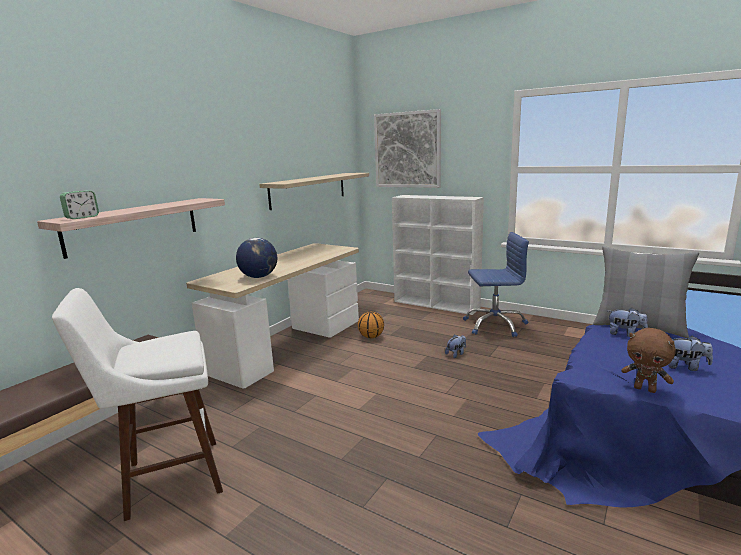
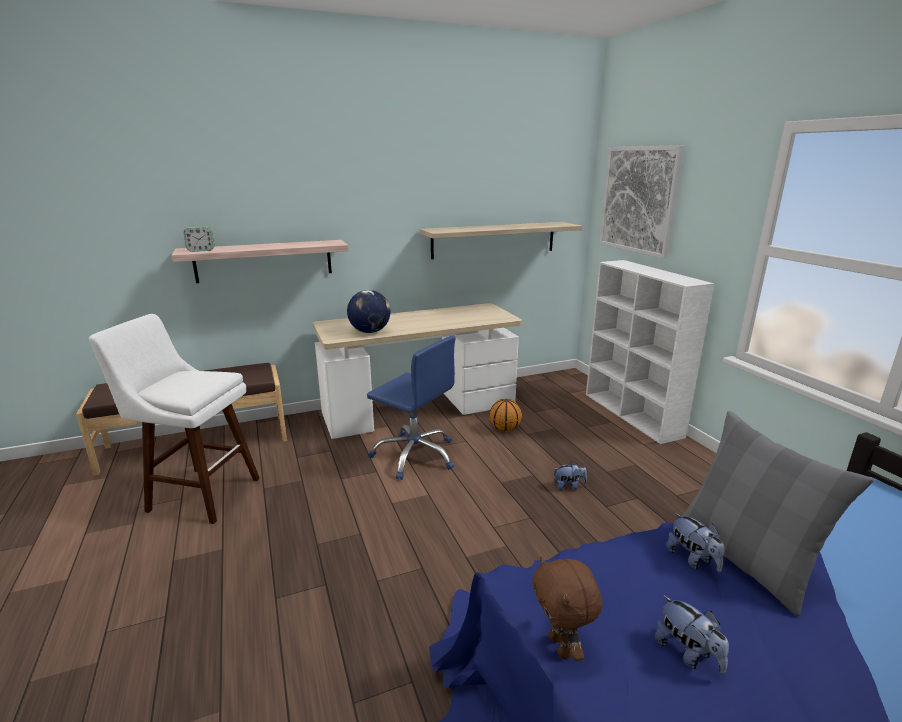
camera: 35 degrees right, 5 degrees up
blue office chair [463,232,529,337] -> blue office chair moved to [367,335,456,480]

